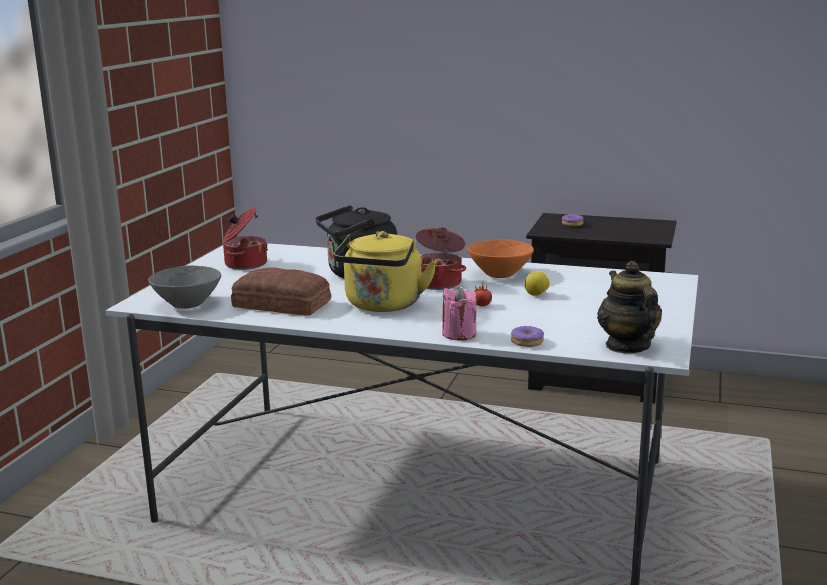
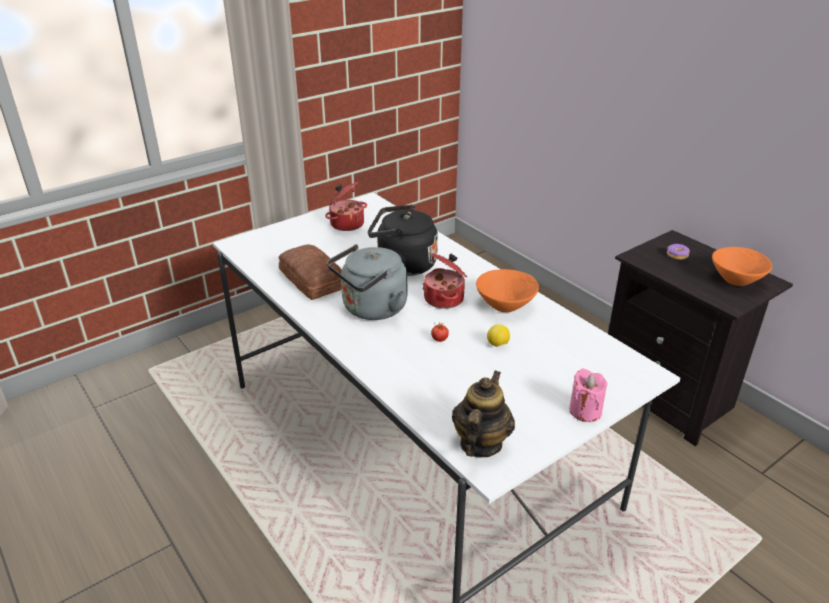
camera: 35 degrees right, 15 degrees up
grey bowl [148,266,221,309] -> none
yellow kettle [333,231,437,312] -> grey kettle [327,244,407,320]
pink candle [442,286,477,340] -> pink candle moved to [569,368,607,422]
donut [511,326,544,347] -> none
none -> orange bowl [712,247,772,286]

